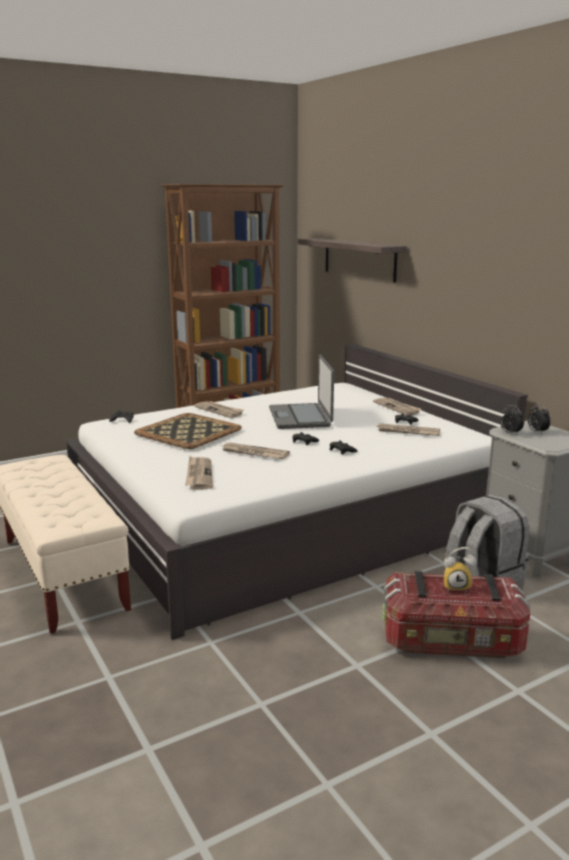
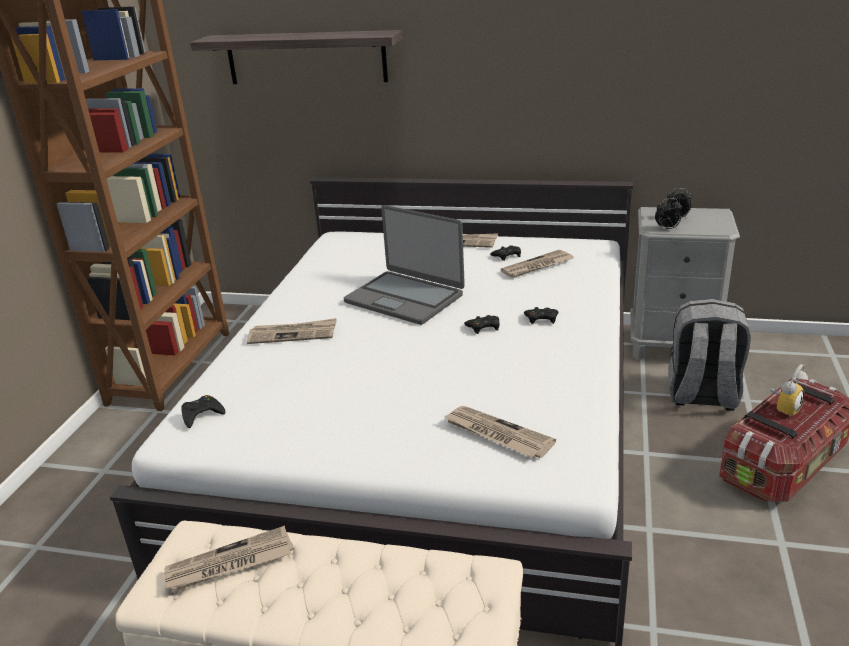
camera: 45 degrees left, 10 degrees up
tray [134,413,242,449] -> none
newspaper [223,442,290,459] -> newspaper moved to [164,526,295,592]

